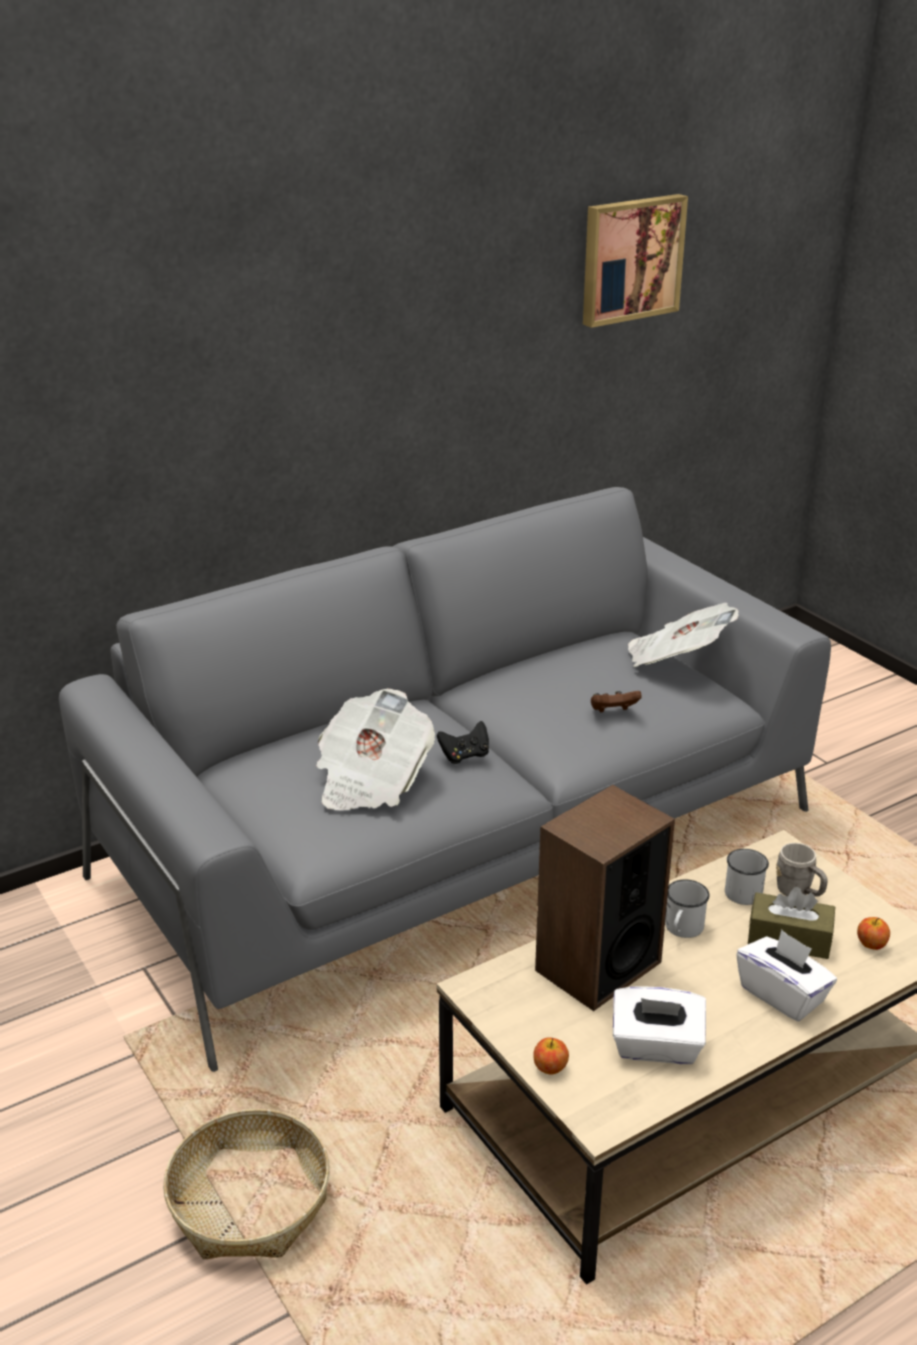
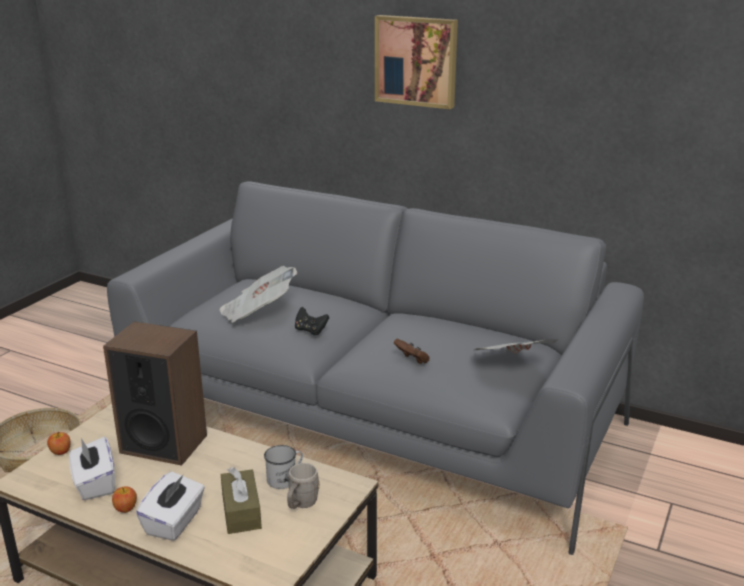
camera: 60 degrees right, 5 degrees down
picture [583,194,688,328] -> picture moved to [375,15,458,109]
white mug [665,879,710,938] -> none
apple [857,917,890,950] -> apple moved to [112,486,137,513]

